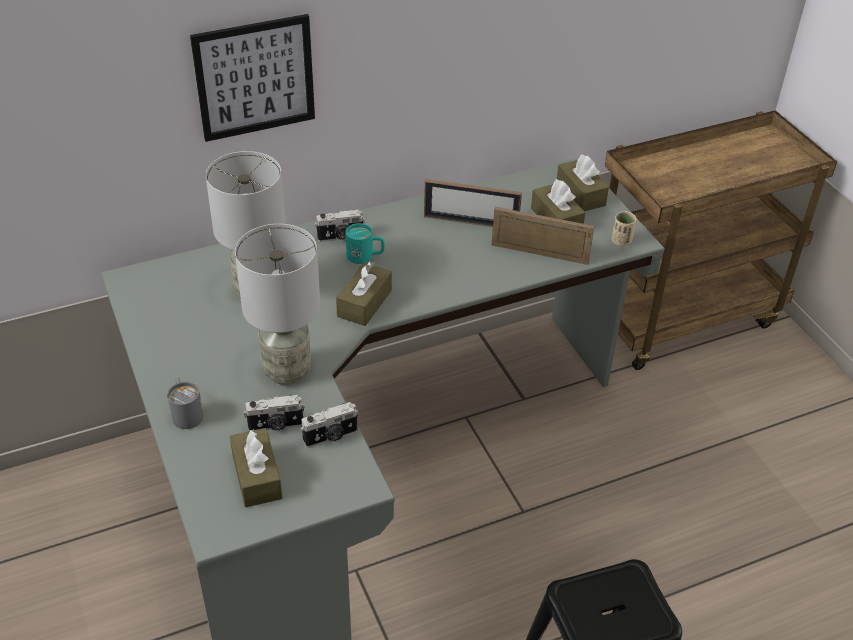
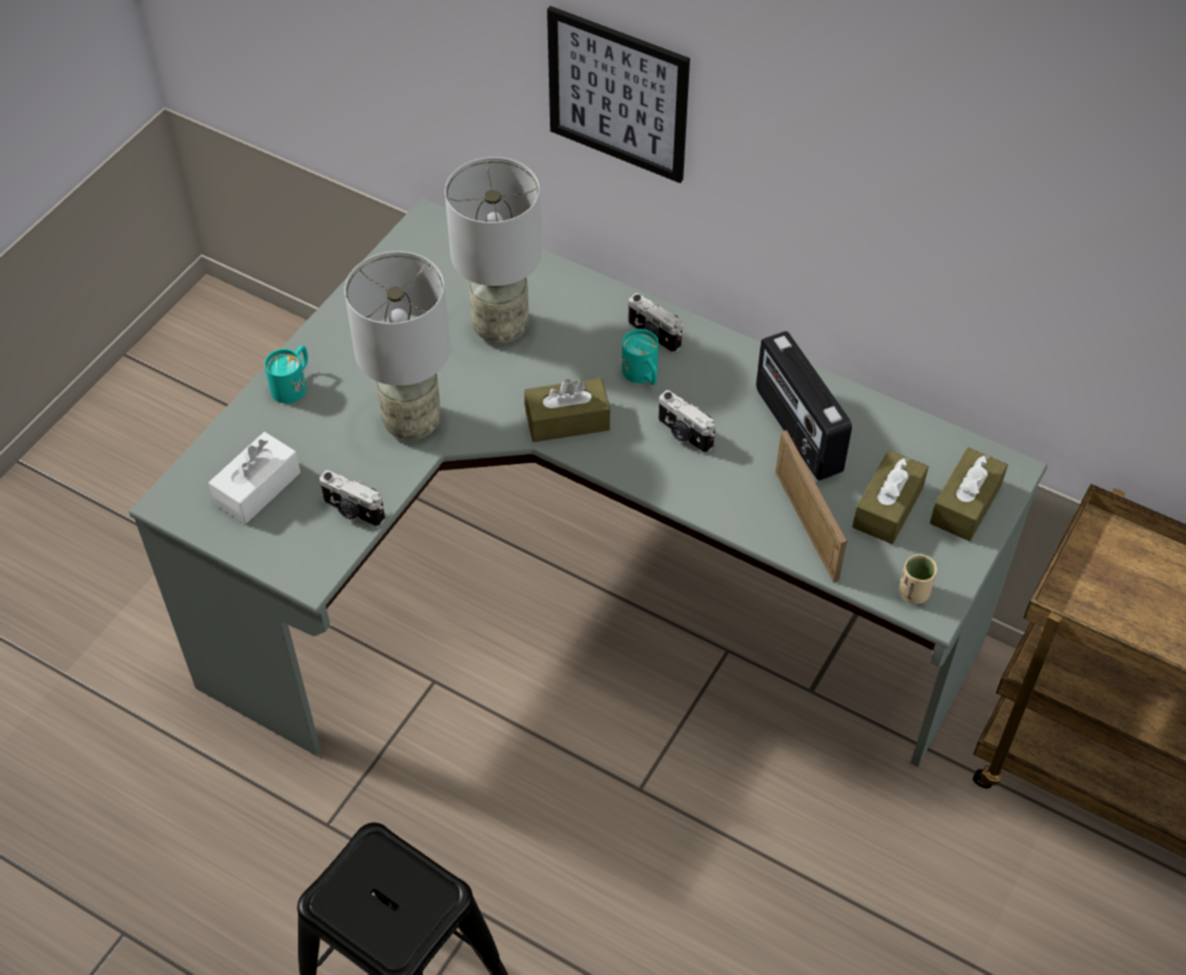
camera: 55 degrees right, 10 degrees up
grey mug [167,378,203,429] -> turquoise mug [264,345,308,404]
brown tissue box [230,428,282,507] -> white tissue box [208,432,300,524]
camera [244,395,305,431] -> camera moved to [658,390,715,454]
picture frame [424,179,522,227] -> radio [756,331,852,480]

